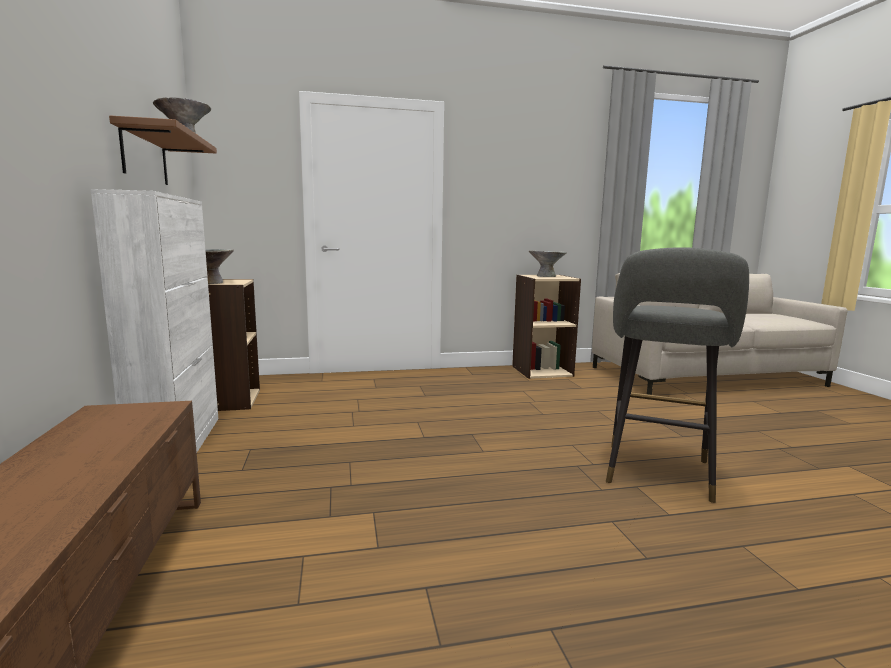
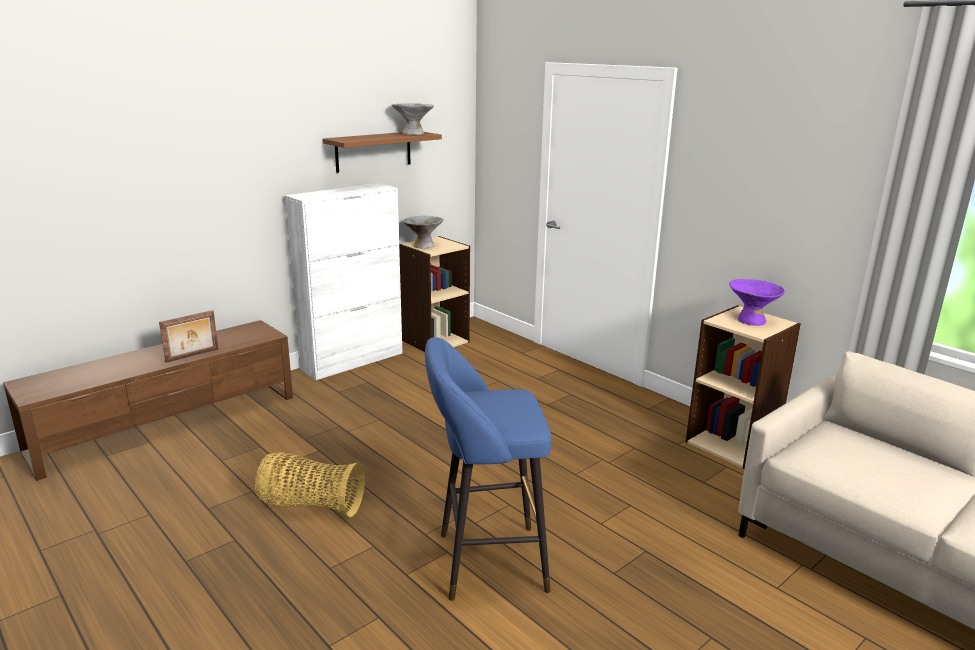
camera: 60 degrees right, 10 degrees up
grey bowl [529,251,567,277] -> purple bowl [729,279,785,326]
grey stool [606,247,749,503] -> blue stool [425,337,551,601]
none -> picture frame [159,310,218,363]
none -> basket [255,453,365,517]

